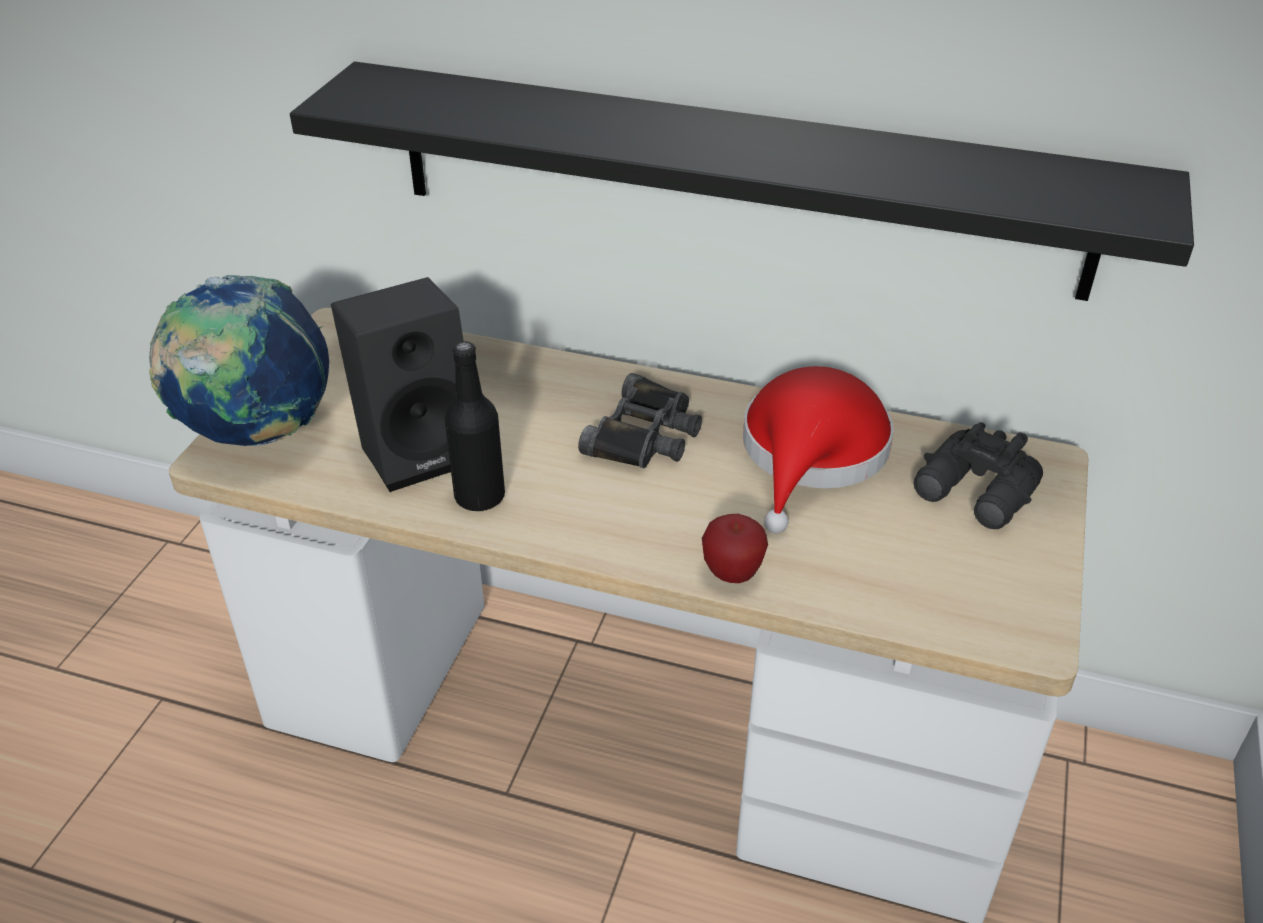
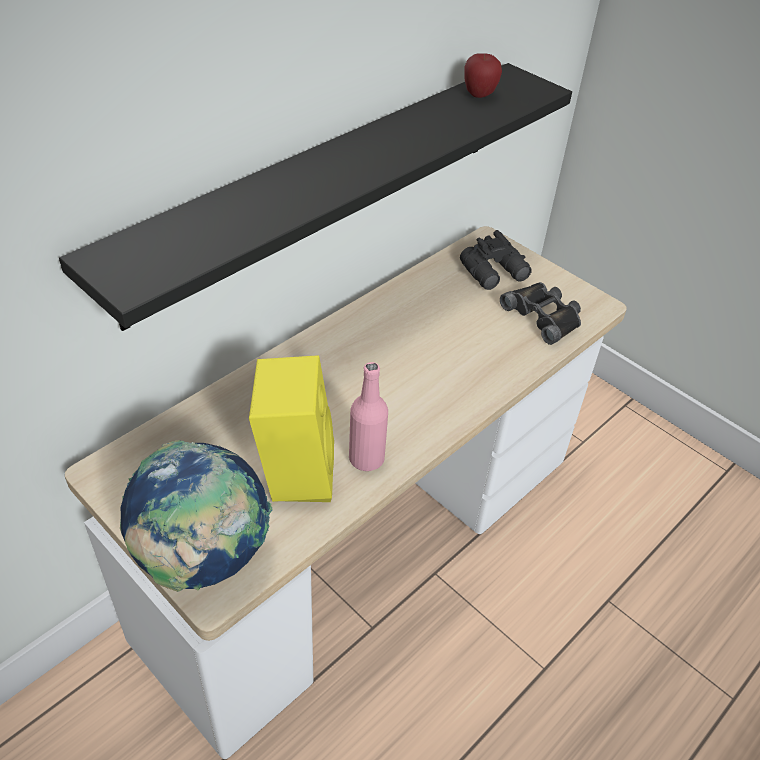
camera: 65 degrees left, 5 degrees up
black speaker [331,277,464,492] -> yellow speaker [249,355,334,502]
black bottle [445,341,505,511] -> pink bottle [349,362,388,471]
black binoculars [578,373,702,468] -> black binoculars moved to [500,282,581,345]
apple [702,514,768,583] -> apple moved to [464,53,502,98]
red hat [743,366,894,534] -> none

